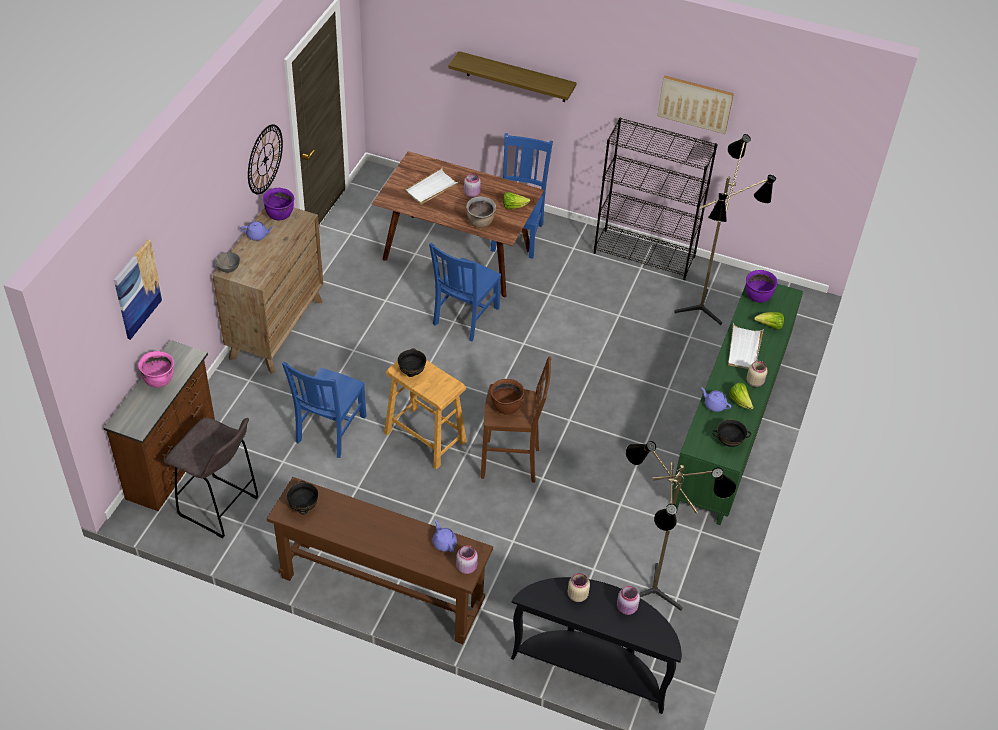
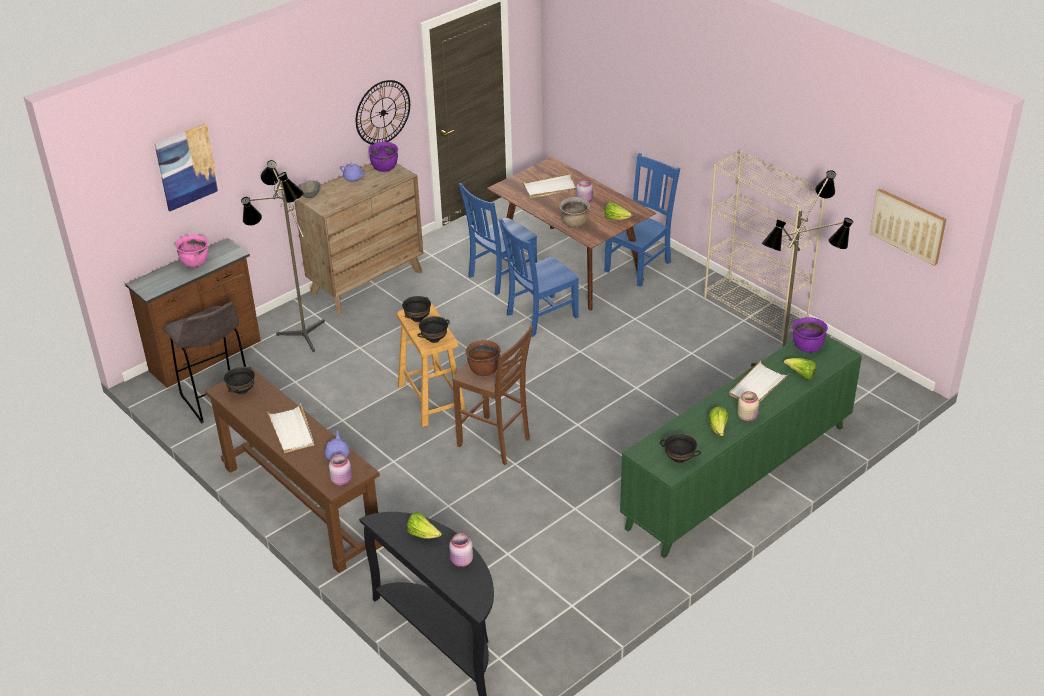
camera: 30 degrees right, 10 degrees down
blue chair [282,362,366,458] -> blue chair moved to [459,183,537,295]
shelf [449,51,577,102] -> none
beige jar [567,573,590,602] -> lettuce [407,512,442,539]
black bookcase [594,118,718,280] -> beige bookcase [704,151,825,342]
floor lamp [626,441,736,611] -> floor lamp moved to [241,160,325,352]
picture [658,76,734,134] -> picture moved to [870,189,946,266]
purple teapot [701,387,731,412] -> none
none -> white tray [267,404,314,453]
none -> black bowl [418,316,450,343]

